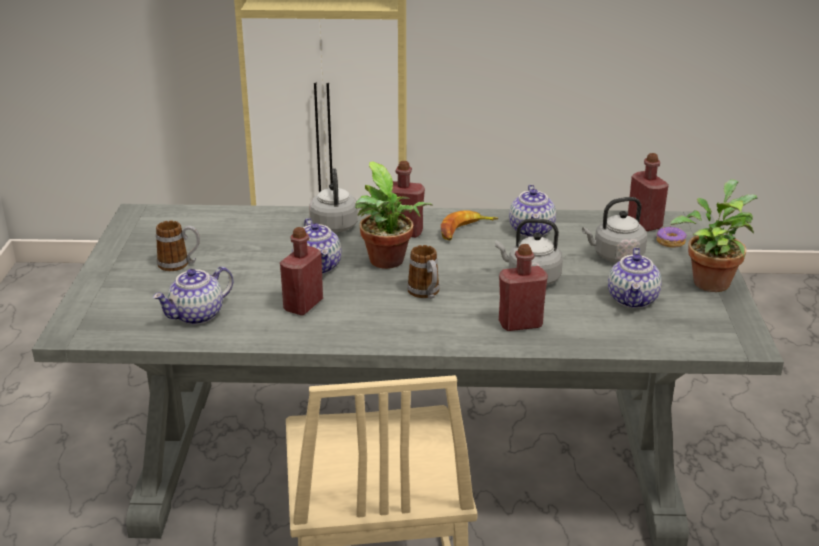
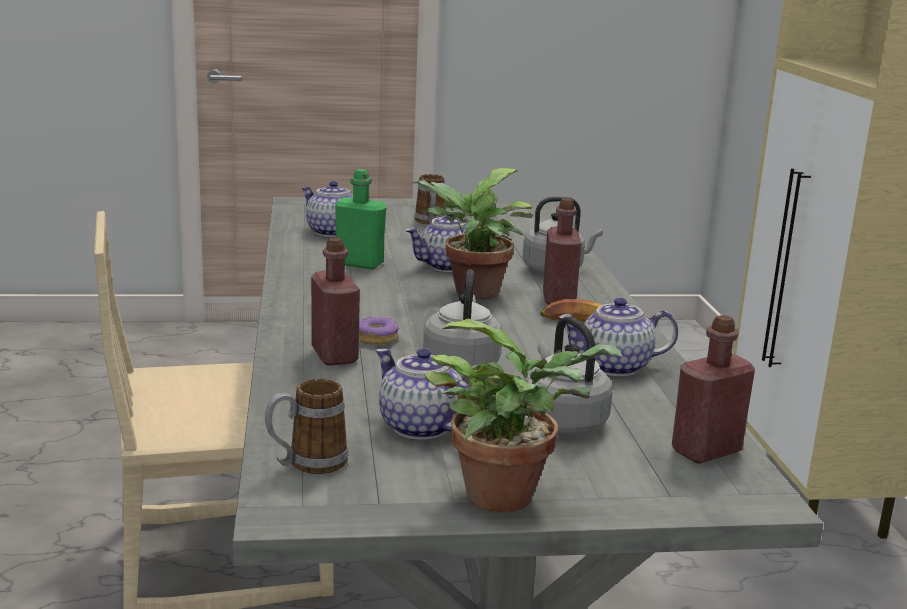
camera: 80 degrees right, 10 degrees down
red bottle [280,227,323,315] -> green bottle [335,169,386,270]
mug [407,245,440,299] -> mug moved to [265,378,348,474]
teapot [608,247,662,308] -> teapot turned 45 degrees clockwise [376,348,469,440]
donut [656,226,687,248] -> donut moved to [359,317,399,345]

